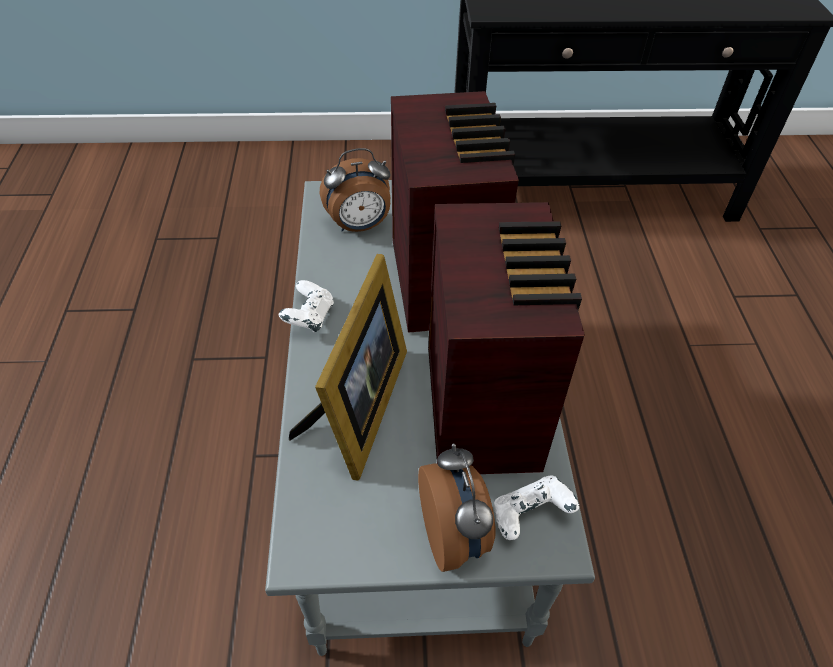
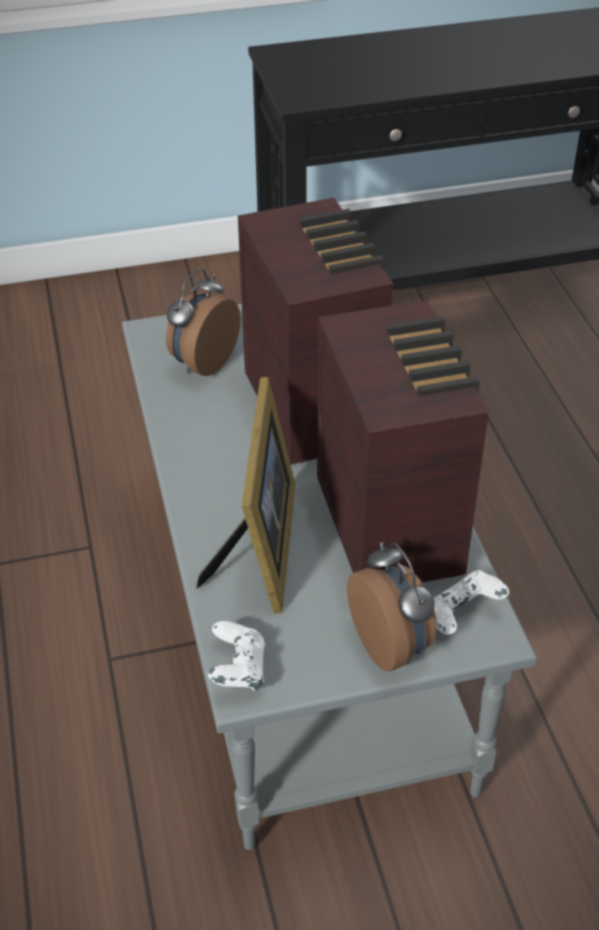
camera: 10 degrees left, 5 degrees down
white game controller [279,280,334,332] -> white game controller moved to [208,621,265,690]
alarm clock [320,148,390,232] -> alarm clock turned 150 degrees clockwise [166,268,241,376]

